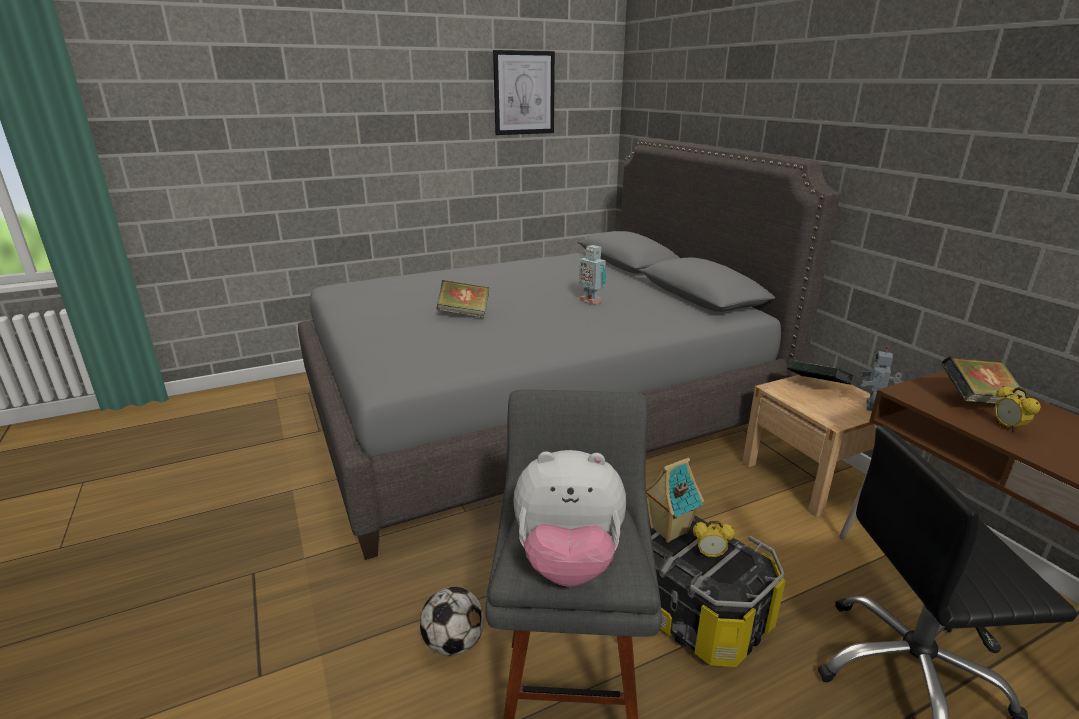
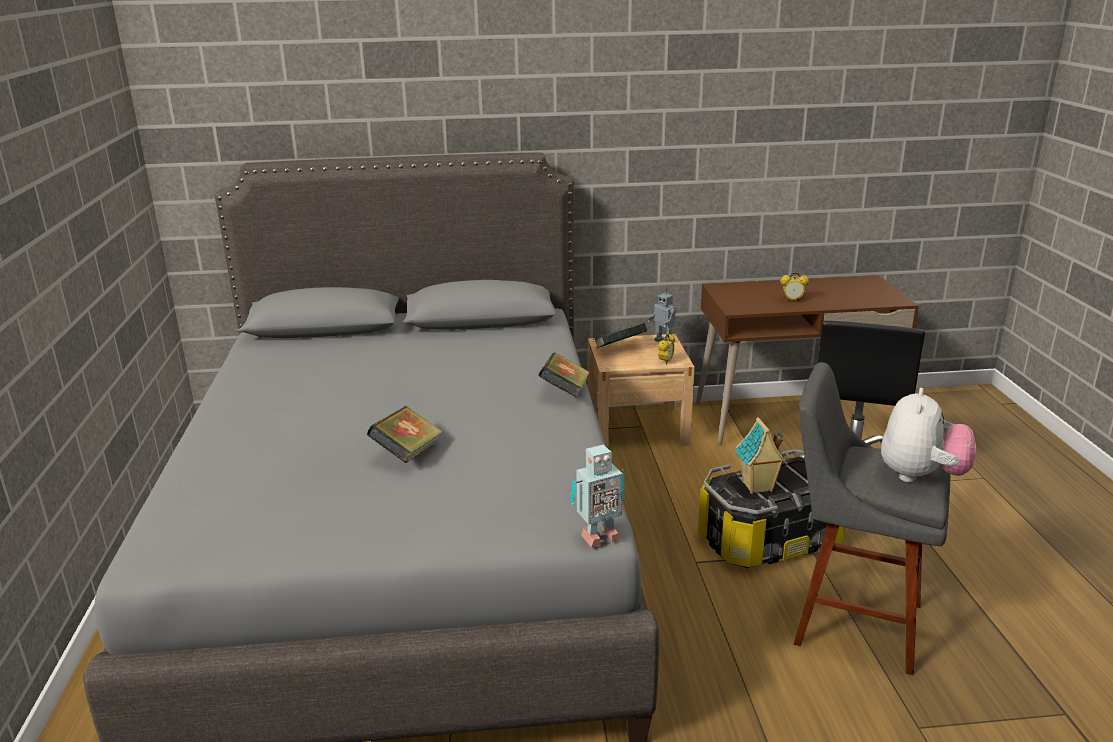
camera: 70 degrees left, 0 degrees up
football [420,587,484,656] -> none
picture [493,50,555,135] -> none
toy robot [579,245,606,305] -> toy robot moved to [570,445,625,547]
alarm clock [693,521,735,558] -> alarm clock moved to [658,334,675,365]
book [941,356,1026,404] -> book moved to [538,352,590,397]

